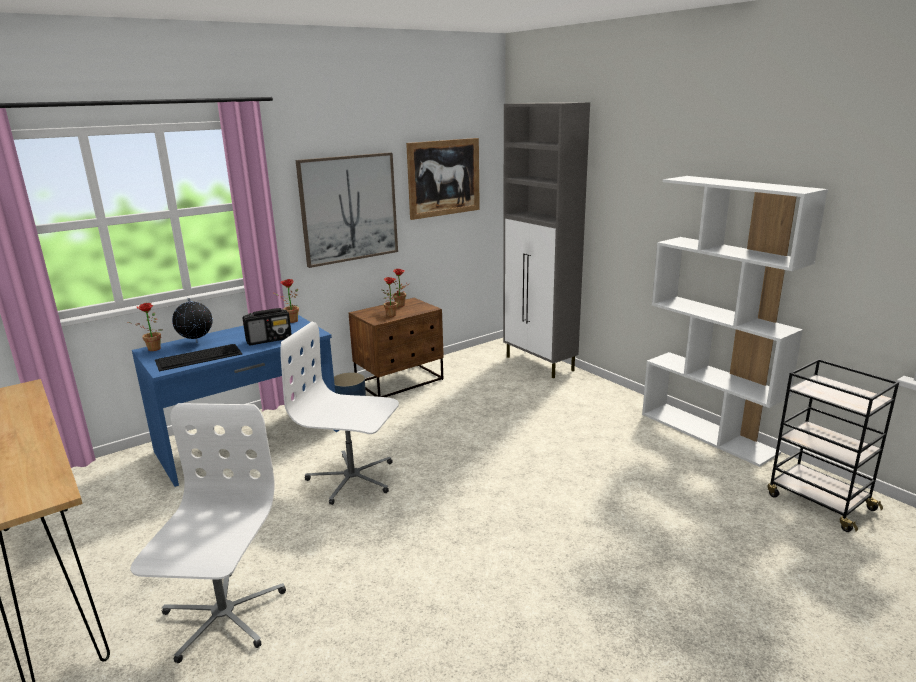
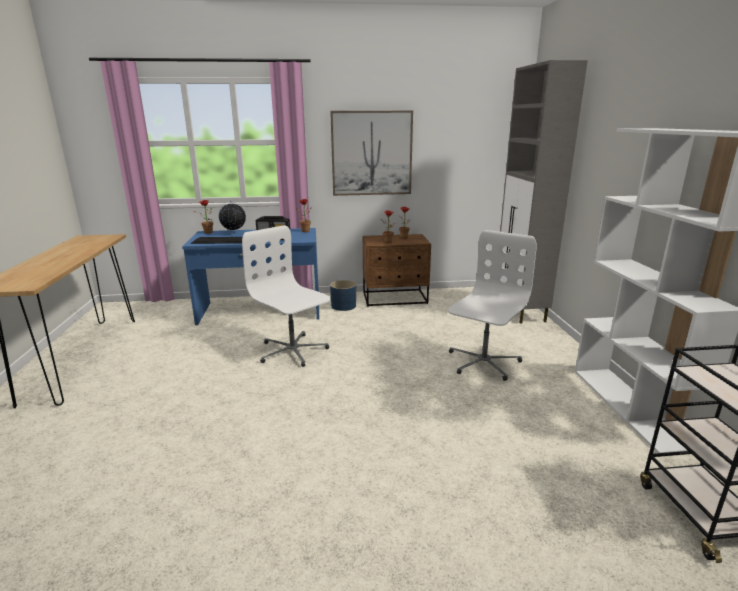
camera: 30 degrees right, 0 degrees up
white office chair [130,403,286,663] -> white office chair moved to [448,230,537,381]
picture [406,138,480,220] -> none

